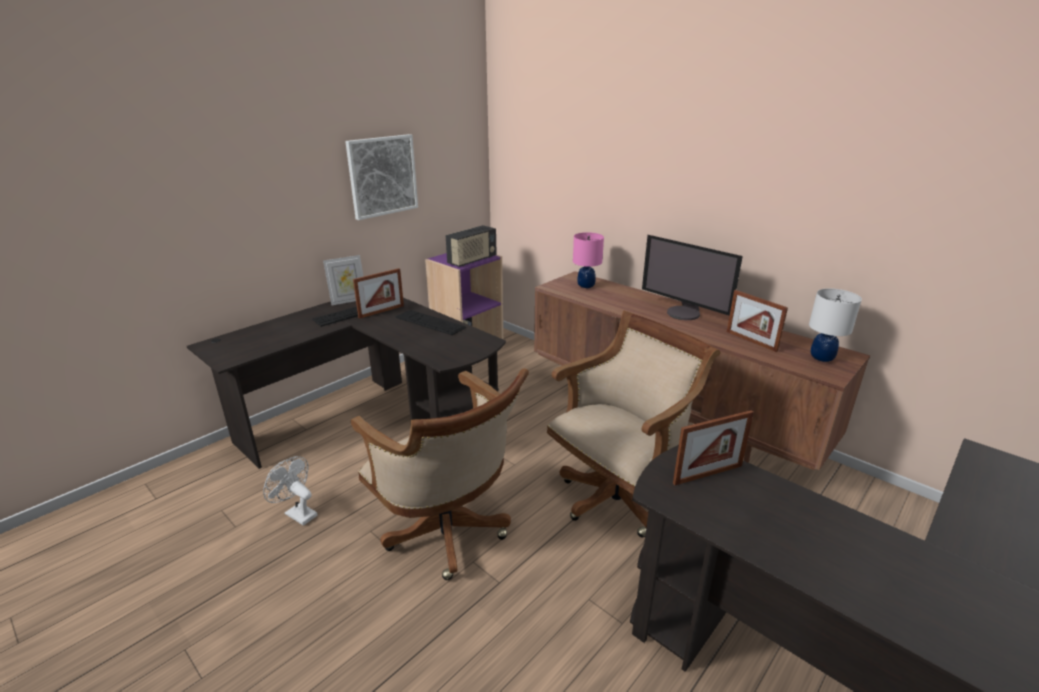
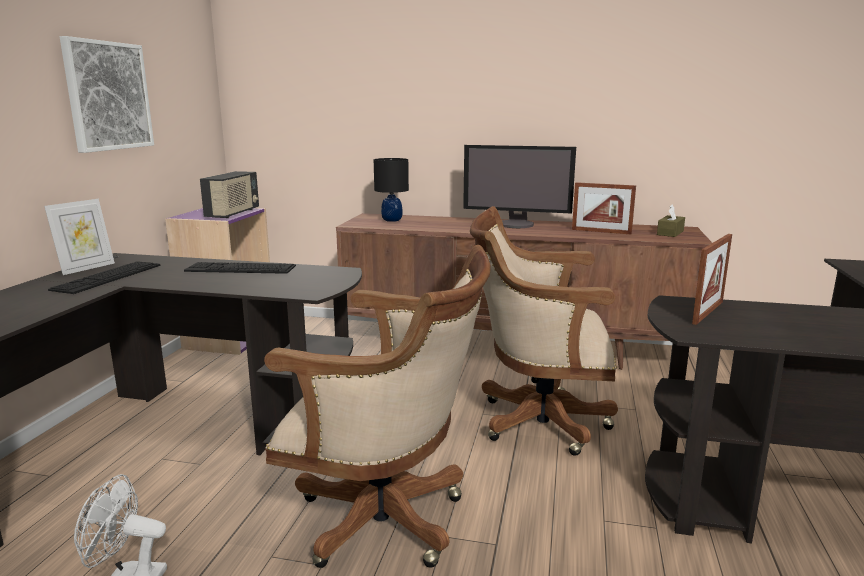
camera: 30 degrees left, 10 degrees down
picture frame [353,268,404,319] -> none
office chair [547,311,721,537] -> office chair turned 105 degrees counterclockwise [470,206,618,456]
pink table lamp [573,232,604,288] -> black table lamp [374,158,409,222]
white table lamp [809,288,862,362] -> brown tissue box [657,205,685,237]

